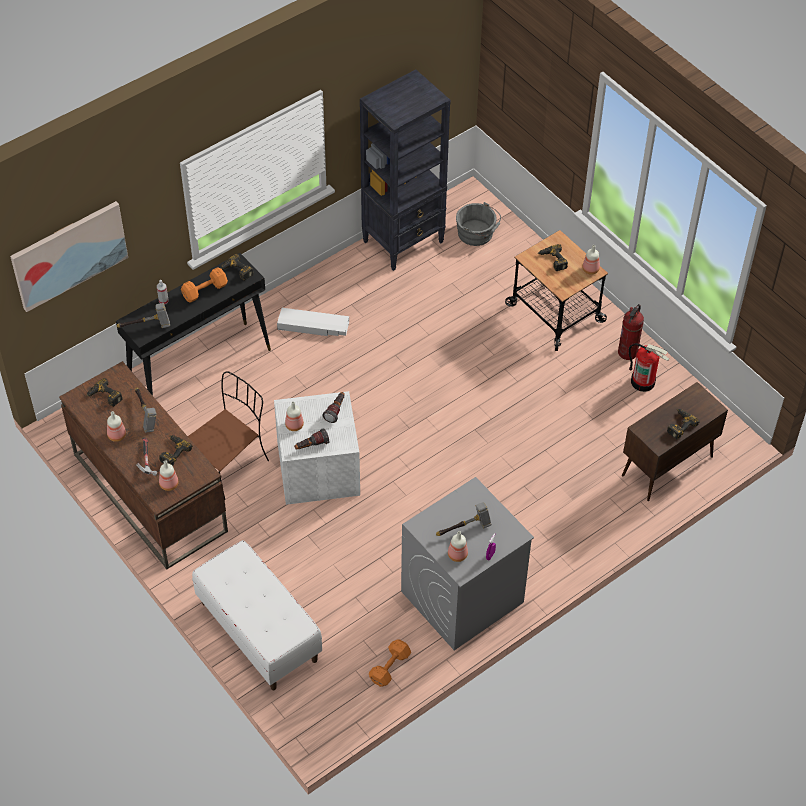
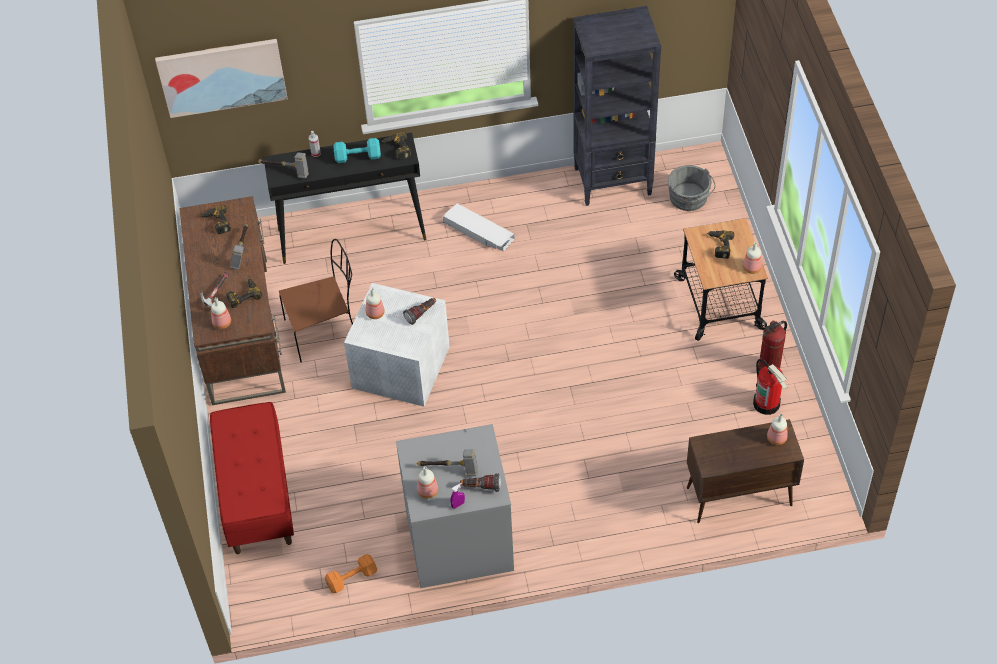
camera: 30 degrees right, 0 degrees up
bottle [107,411,126,442] -> bottle moved to [767,414,788,445]
orange dumbbell [181,267,228,303] -> turquoise dumbbell [333,138,381,163]
white bench [192,540,322,690] -> red bench [210,402,294,554]
flashlight [294,428,329,450] -> flashlight moved to [460,473,501,492]
power drill [667,409,700,440] -> none

